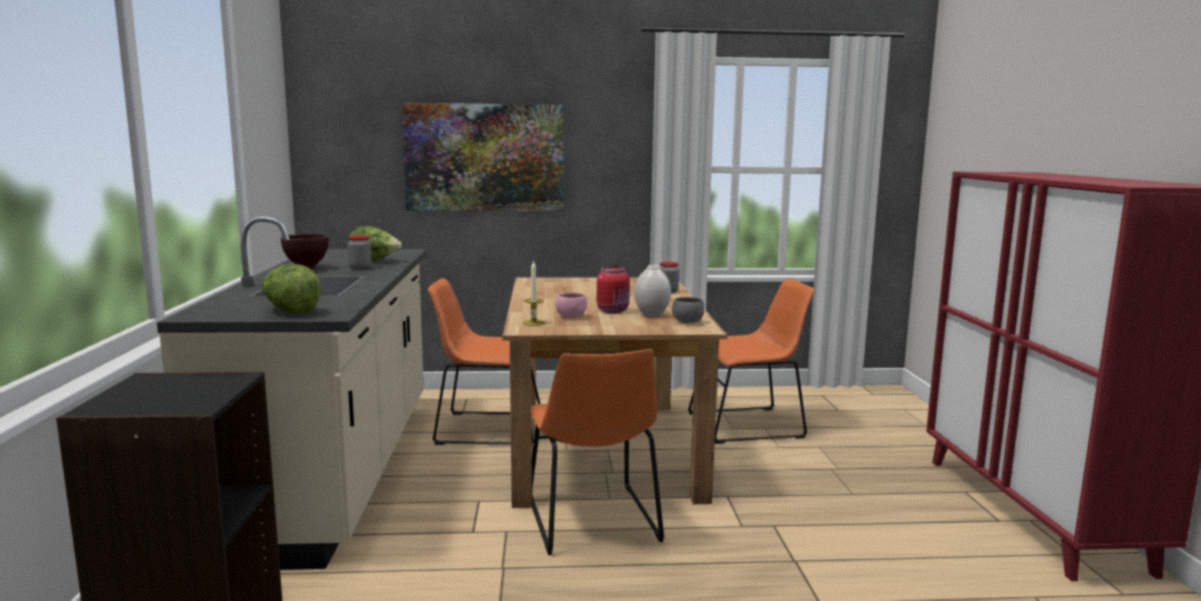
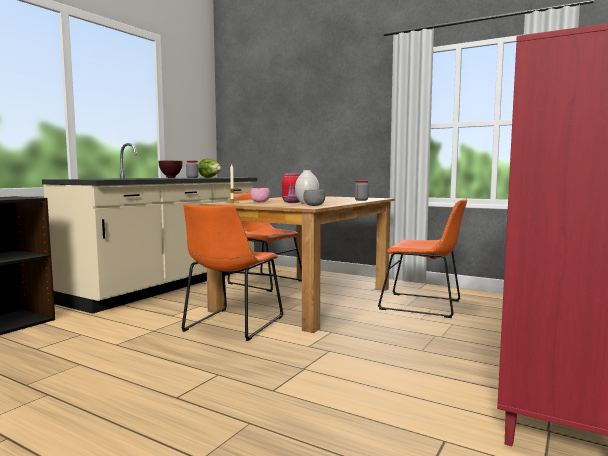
camera: 35 degrees right, 5 degrees down
lettuce [262,264,321,313] -> none
picture [402,103,564,211] -> none

